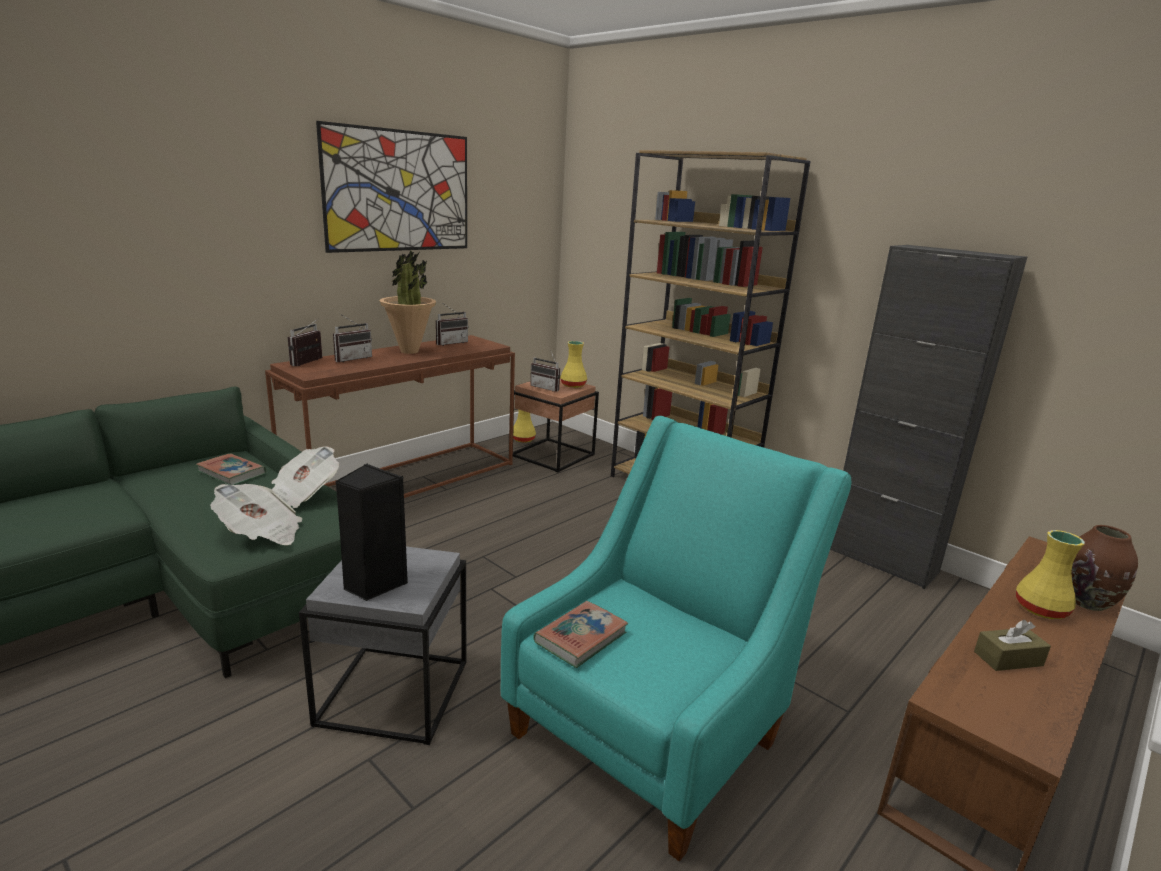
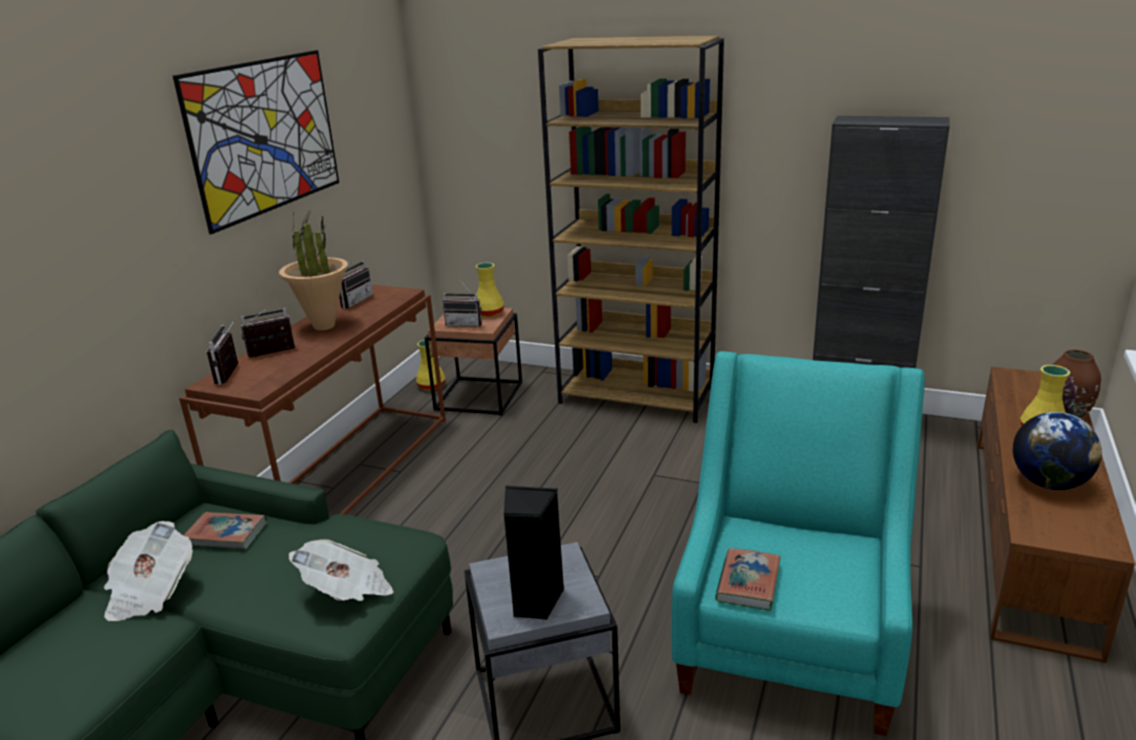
camera: 20 degrees left, 5 degrees up
newspaper [271,446,339,508] -> newspaper moved to [104,521,193,621]
radio [333,314,372,362] -> radio turned 135 degrees counterclockwise [241,307,295,358]
brown tissue box [974,620,1051,671] -> globe [1013,412,1102,490]

